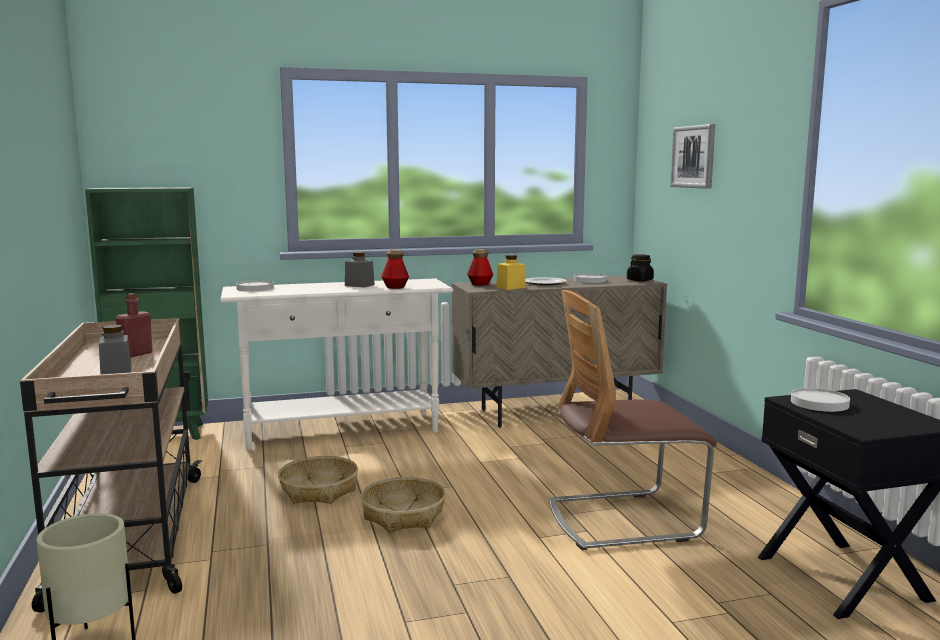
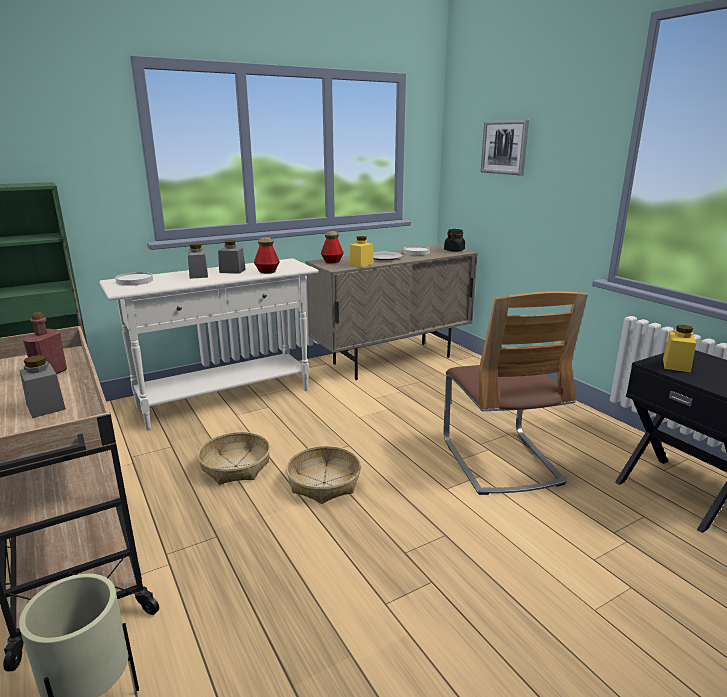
camera: 15 degrees left, 10 degrees up
chair [549,290,717,550] -> chair turned 75 degrees counterclockwise [443,291,588,495]
white plate [791,388,850,412] -> yellow jar [663,325,696,373]
none -> grey jar [188,244,208,279]

